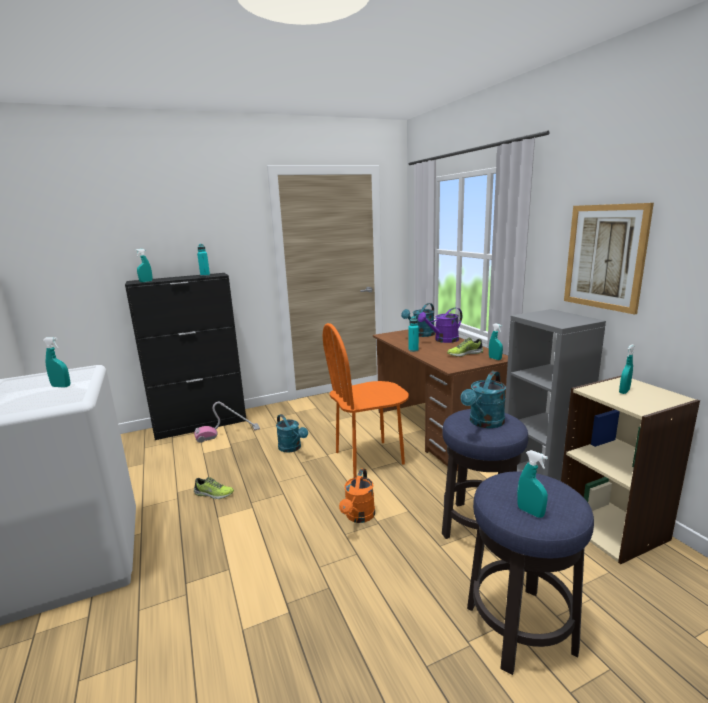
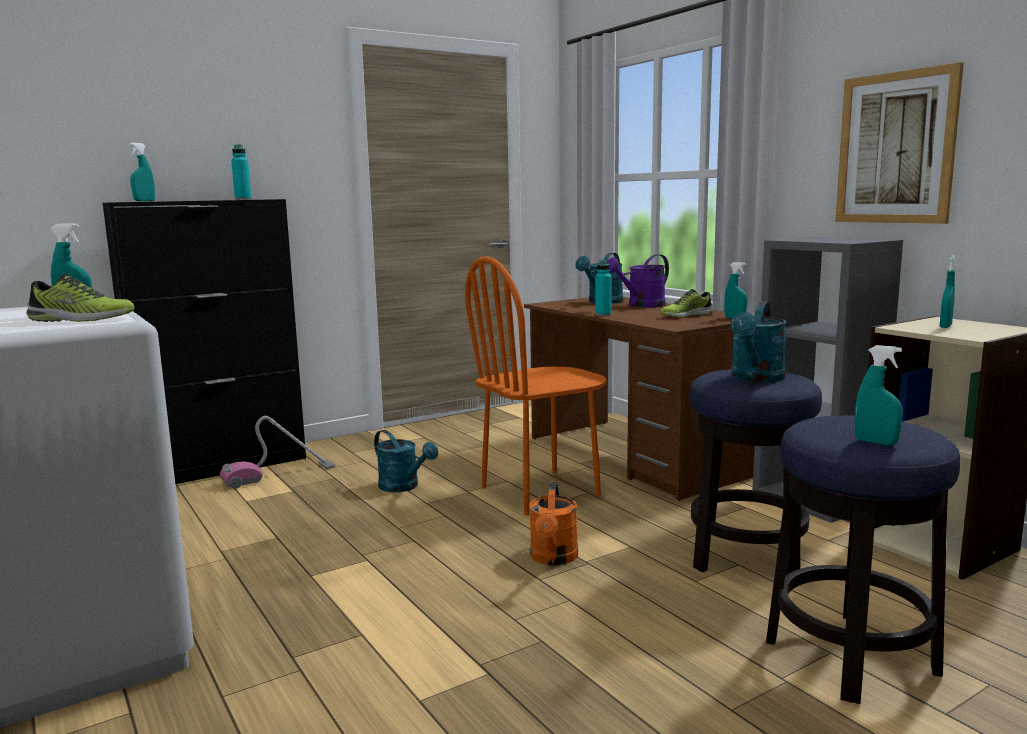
camera: 10 degrees left, 5 degrees down
shoe [194,477,234,499] -> shoe moved to [26,274,135,322]

